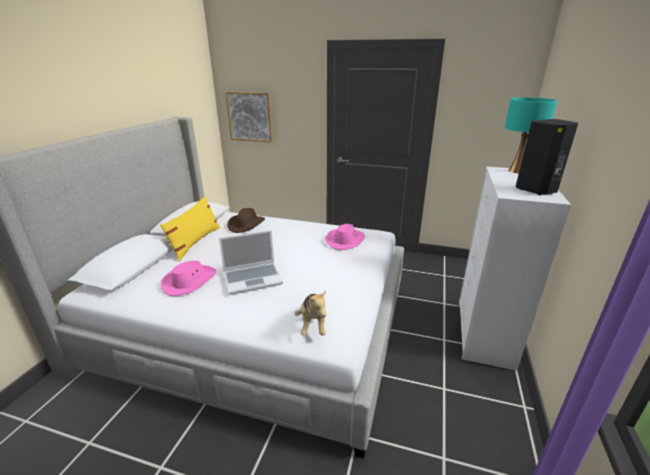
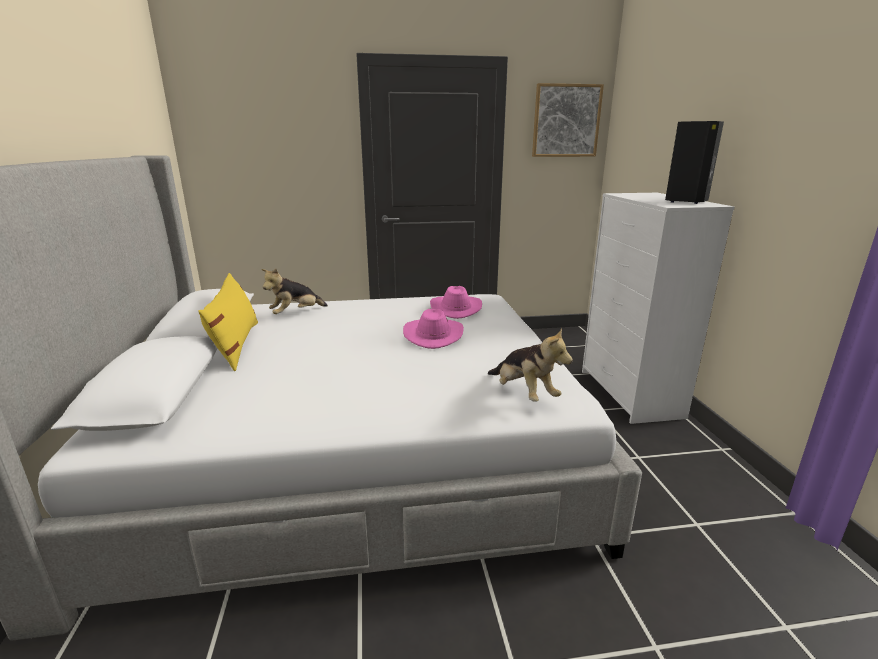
camera: 25 degrees left, 5 degrees down
pink hat [161,261,216,296] -> pink hat moved to [403,309,464,349]
laptop [219,230,283,295] -> none
picture [225,92,273,142] -> picture moved to [532,83,604,157]
brown hat [227,208,265,233] -> plush toy [261,269,328,314]
turquoise table lamp [505,97,557,173] -> none

